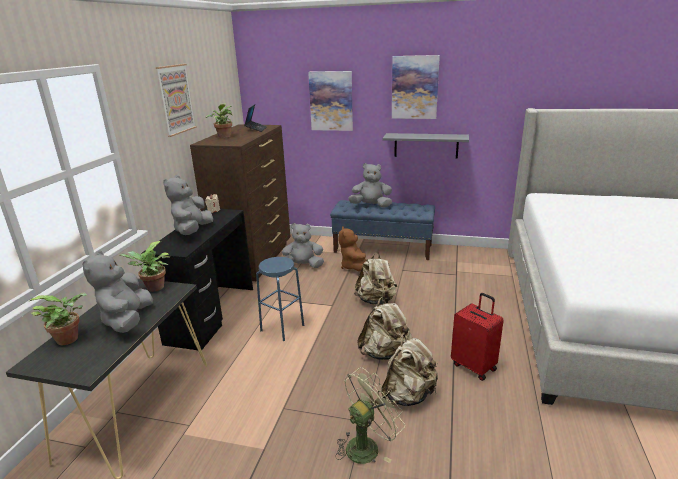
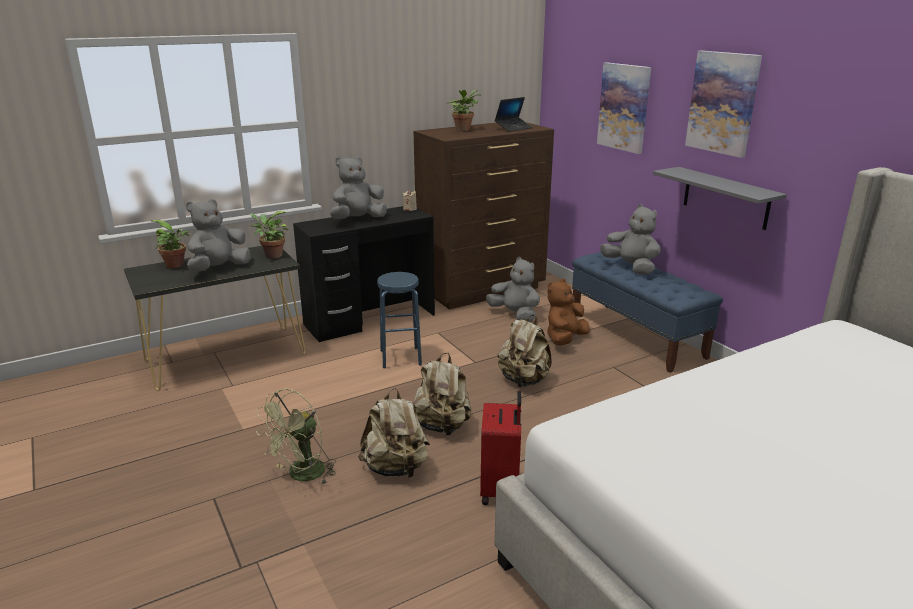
camera: 45 degrees right, 0 degrees up
picture [155,64,196,137] -> none
green fan [335,367,405,464] -> green fan turned 120 degrees clockwise [256,389,336,485]

